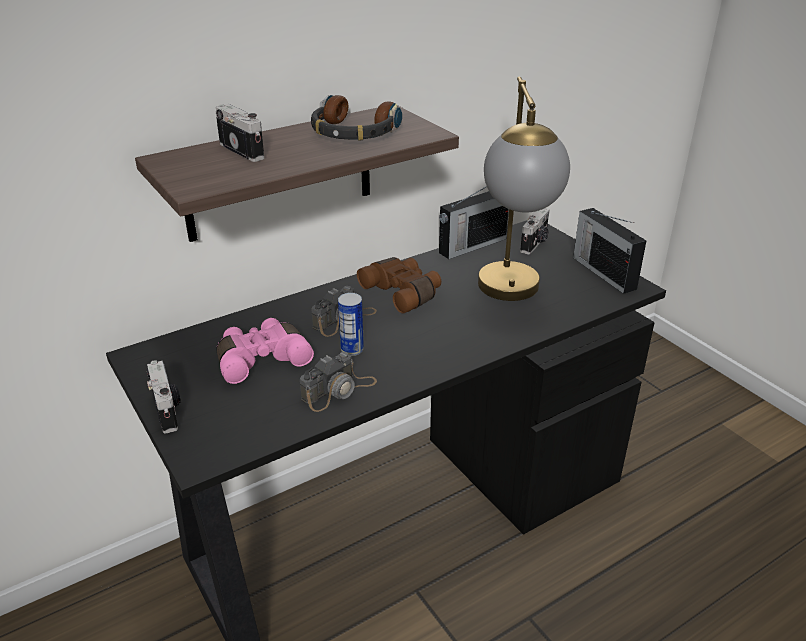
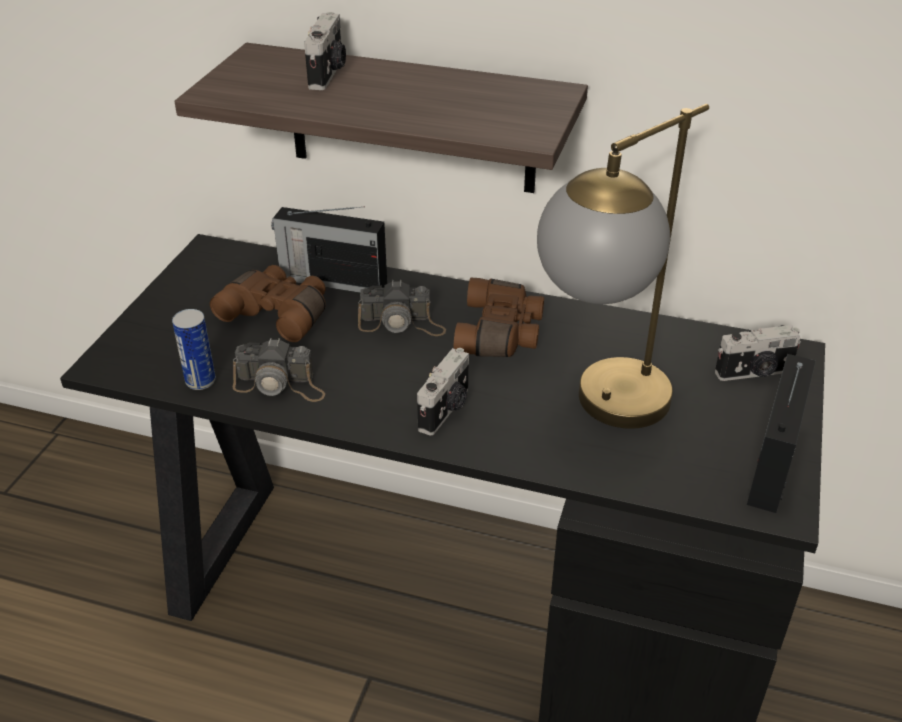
camera: 50 degrees right, 5 degrees up
camera [146,360,181,434] -> camera moved to [417,348,469,435]
pink binoculars [216,318,314,384] -> brown binoculars [210,265,326,342]
headphones [311,95,402,141] -> none
can [338,293,364,356] -> can moved to [172,309,216,390]
radio [439,186,509,259] -> radio moved to [271,206,387,293]

